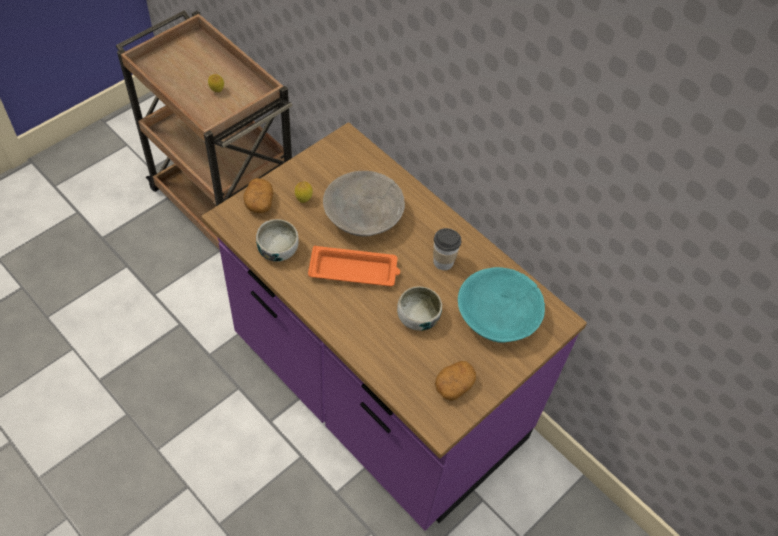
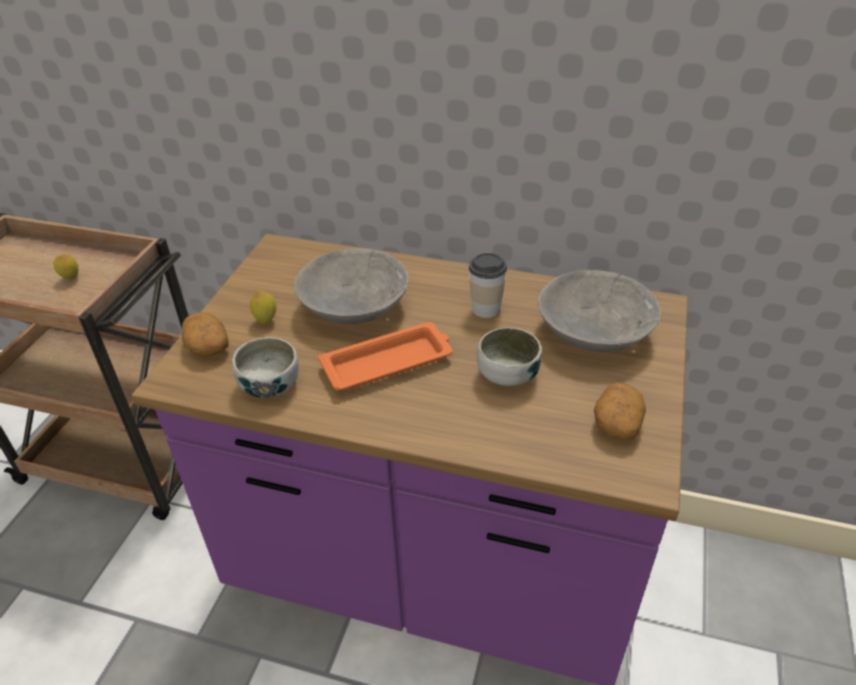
camera: 25 degrees left, 15 degrees down
turquoise bowl [458,267,545,343] -> grey bowl [538,270,661,352]

